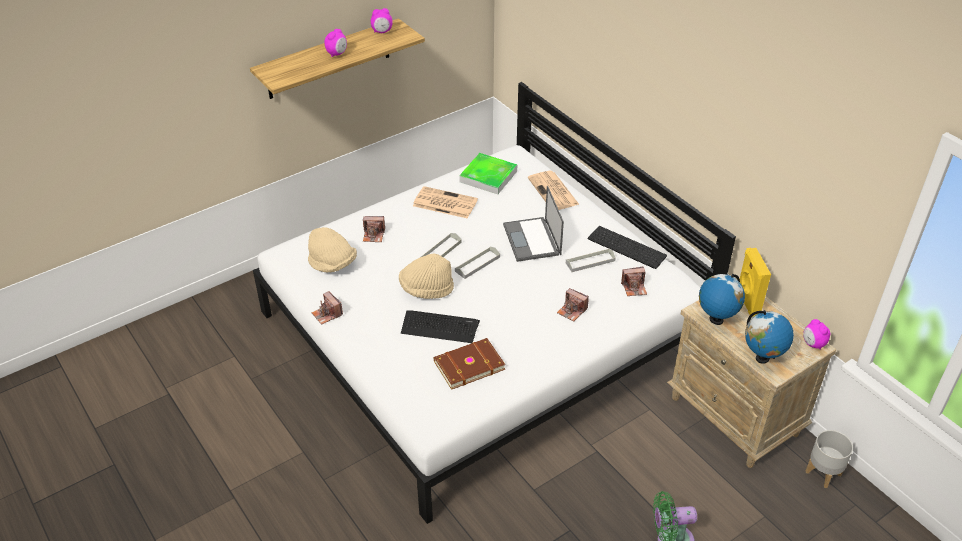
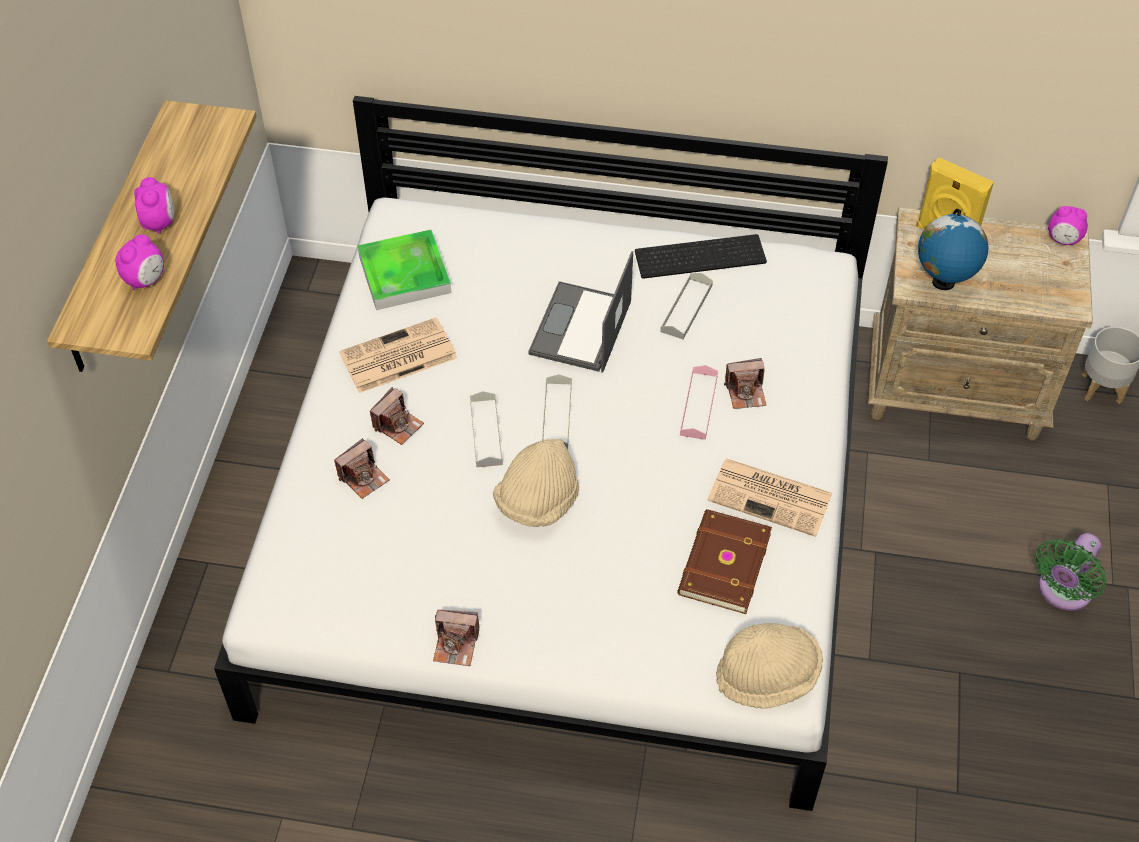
camera: 45 degrees left, 10 degrees up
beige hat [308,227,357,273] -> beige hat moved to [716,623,823,709]
alarm clock [371,8,393,33] -> alarm clock moved to [115,235,164,290]
keyboard [401,310,480,343] -> none
laptop [503,186,564,262] -> laptop turned 75 degrees clockwise [528,251,633,373]
newspaper [528,171,580,210] -> newspaper moved to [707,458,833,537]
camera [621,267,647,296] -> camera moved to [370,387,424,445]
globe [745,310,794,364] -> none
none -> pink tray [680,365,718,440]

